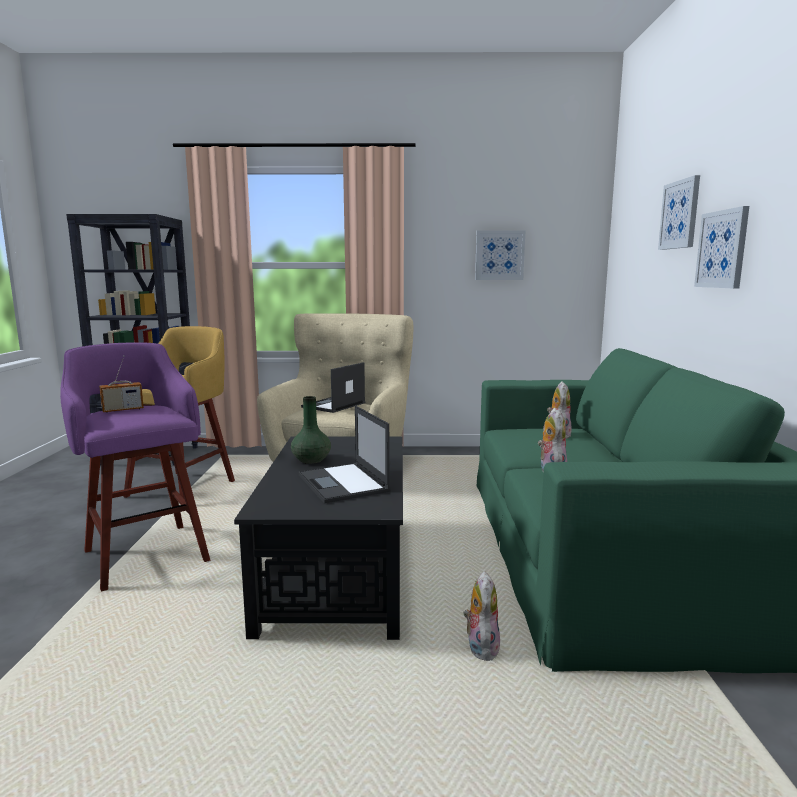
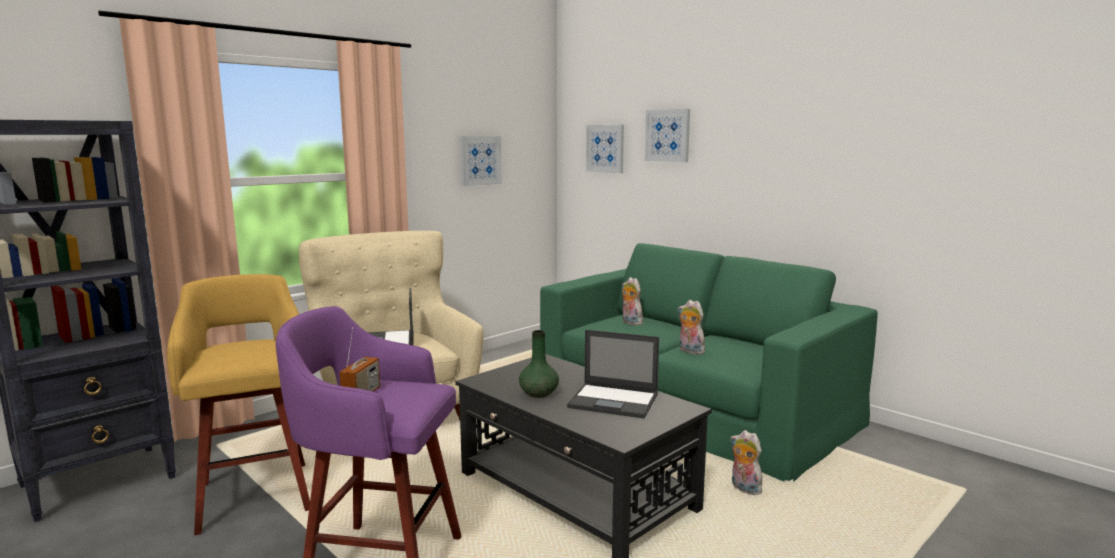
camera: 45 degrees left, 0 degrees up
picture [694,206,749,288] -> picture moved to [586,125,624,173]

